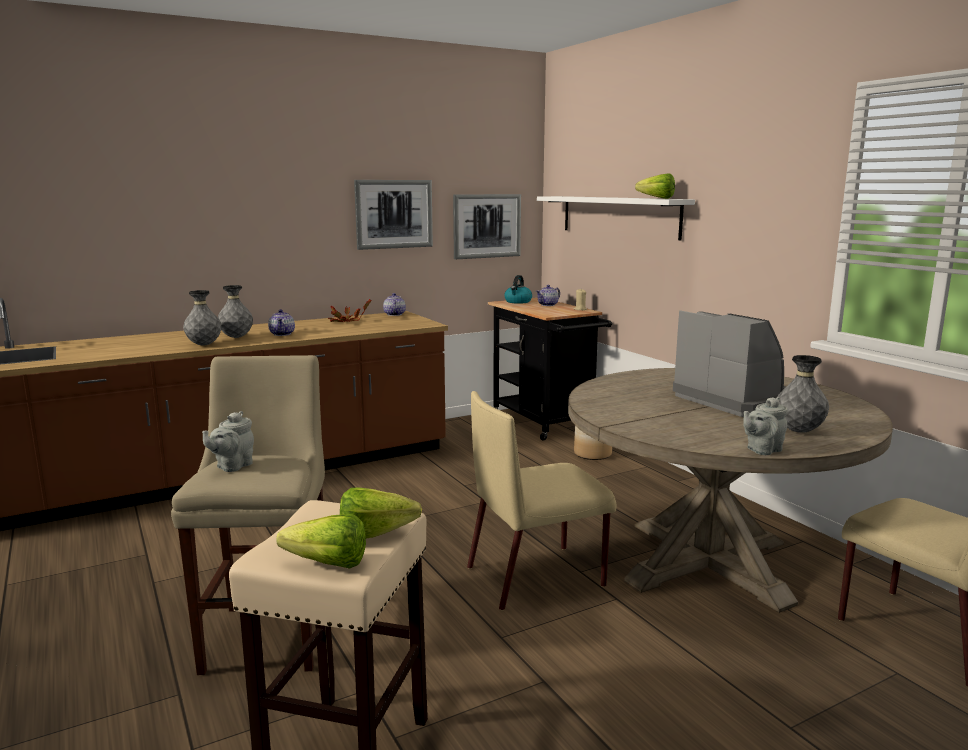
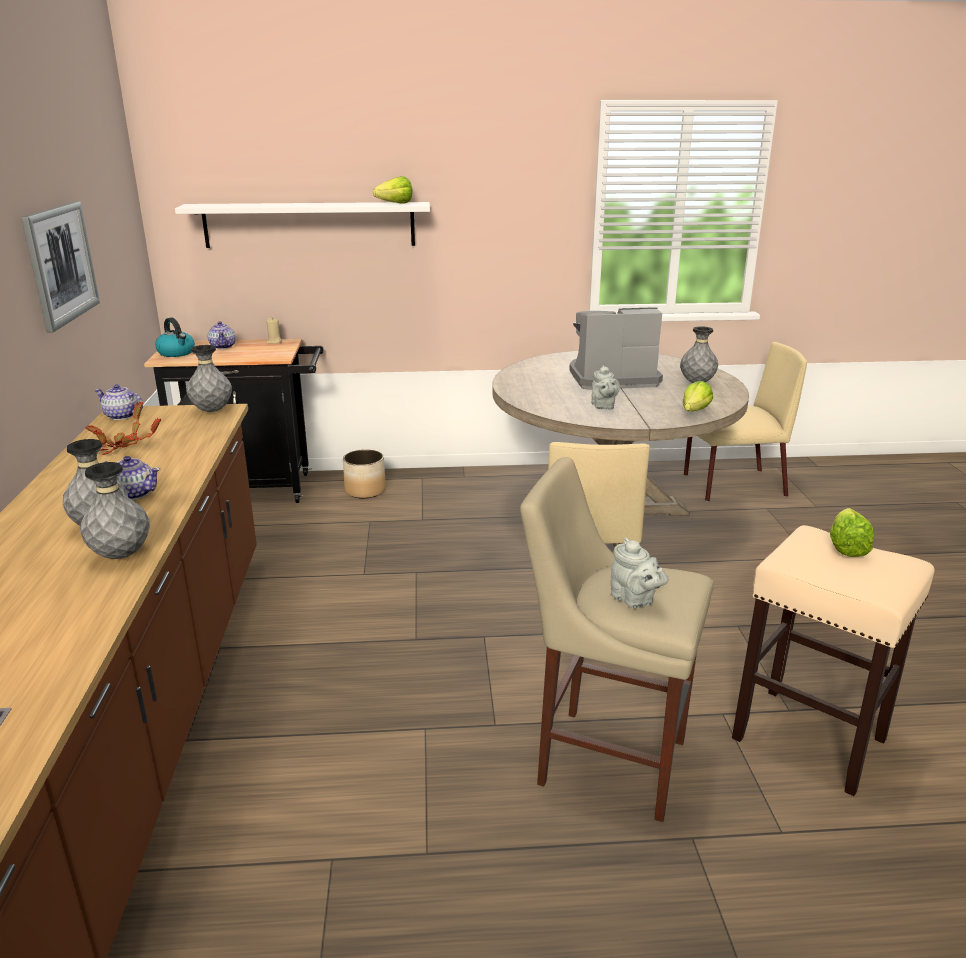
camera: 65 degrees left, 10 degrees up
lettuce [276,514,366,569] -> lettuce moved to [683,381,713,411]
picture [453,194,521,259] -> none
grey teapot [743,397,788,455] -> grey teapot moved to [591,365,620,410]
none -> grey vase [186,345,232,412]

